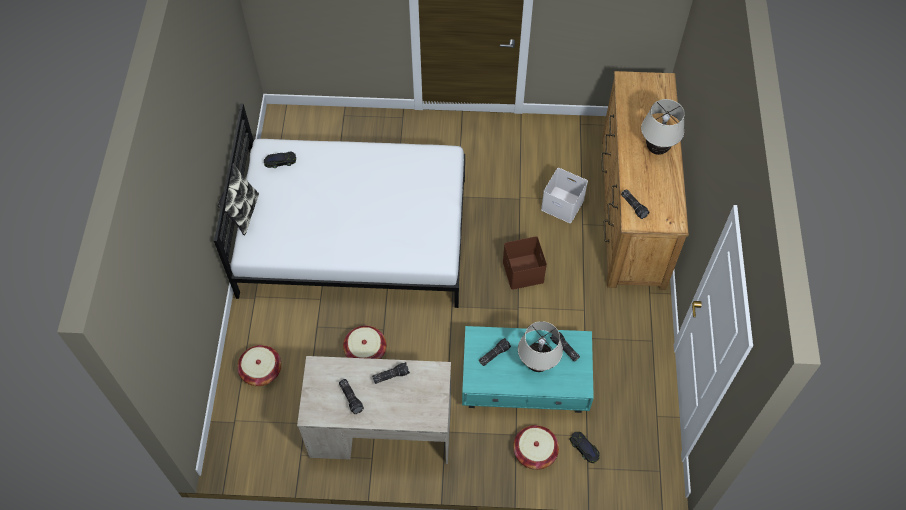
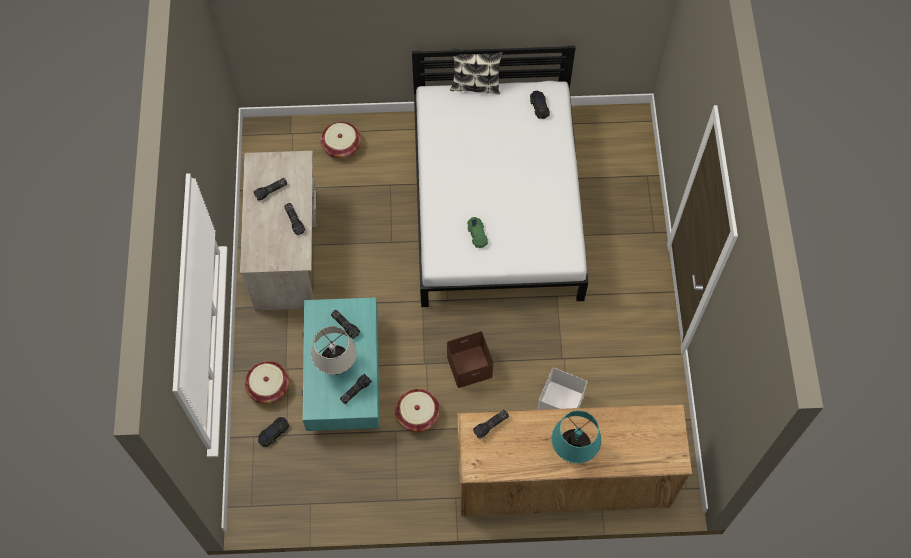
camera: 85 degrees right, 5 degrees up
basket [343,326,386,359] -> basket moved to [395,389,440,432]
beige table lamp [641,99,685,155] -> turquoise table lamp [552,410,601,463]
none -> green toy car [467,217,488,248]

